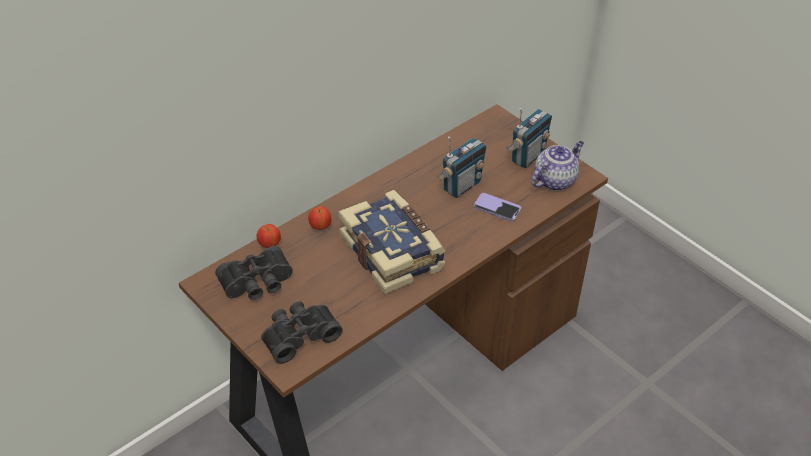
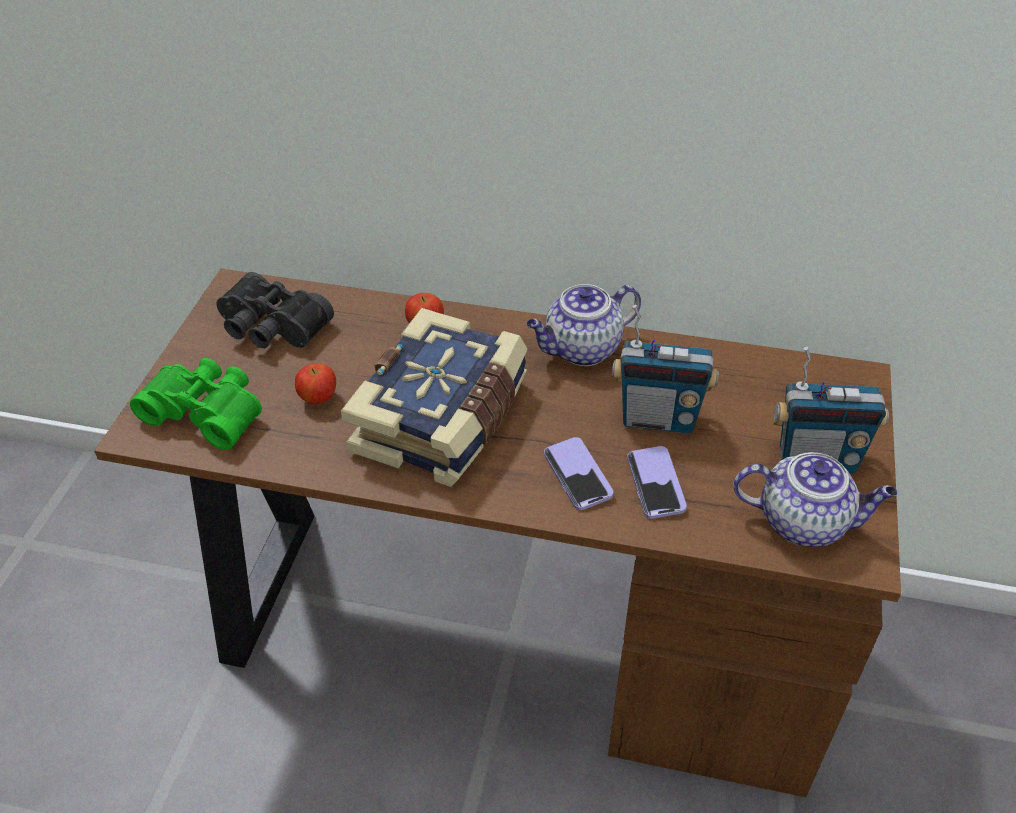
camera: 55 degrees right, 0 degrees up
apple [257,224,281,248] -> apple moved to [295,363,336,404]
black binoculars [261,301,343,364] -> green binoculars [130,358,262,450]
none -> teapot [526,284,641,366]
none -> phone [544,437,614,510]

